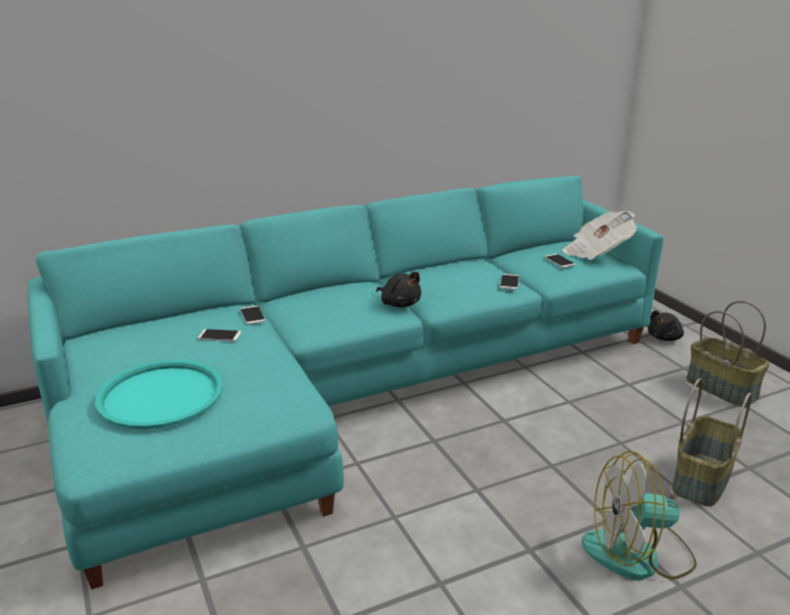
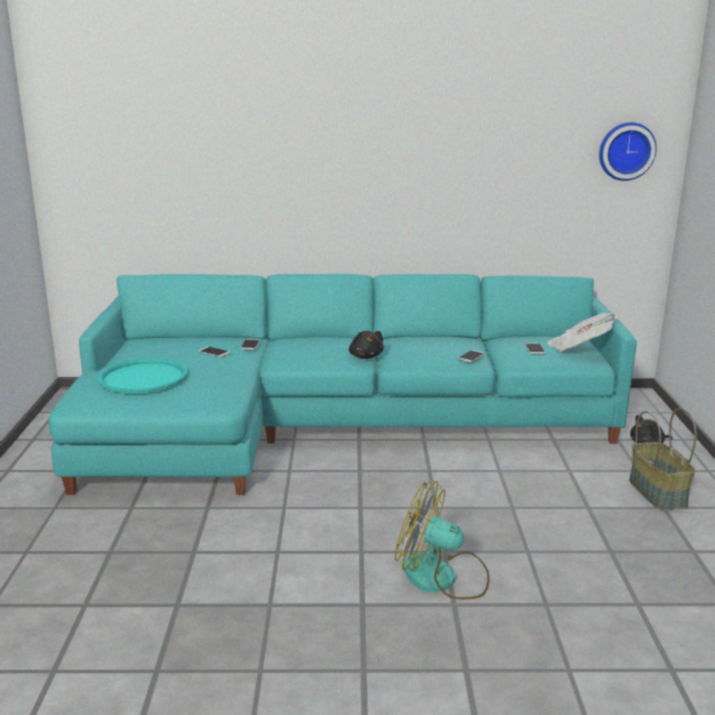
camera: 25 degrees right, 5 degrees down
basket [672,378,752,506] -> none
none -> wall clock [599,122,657,181]

